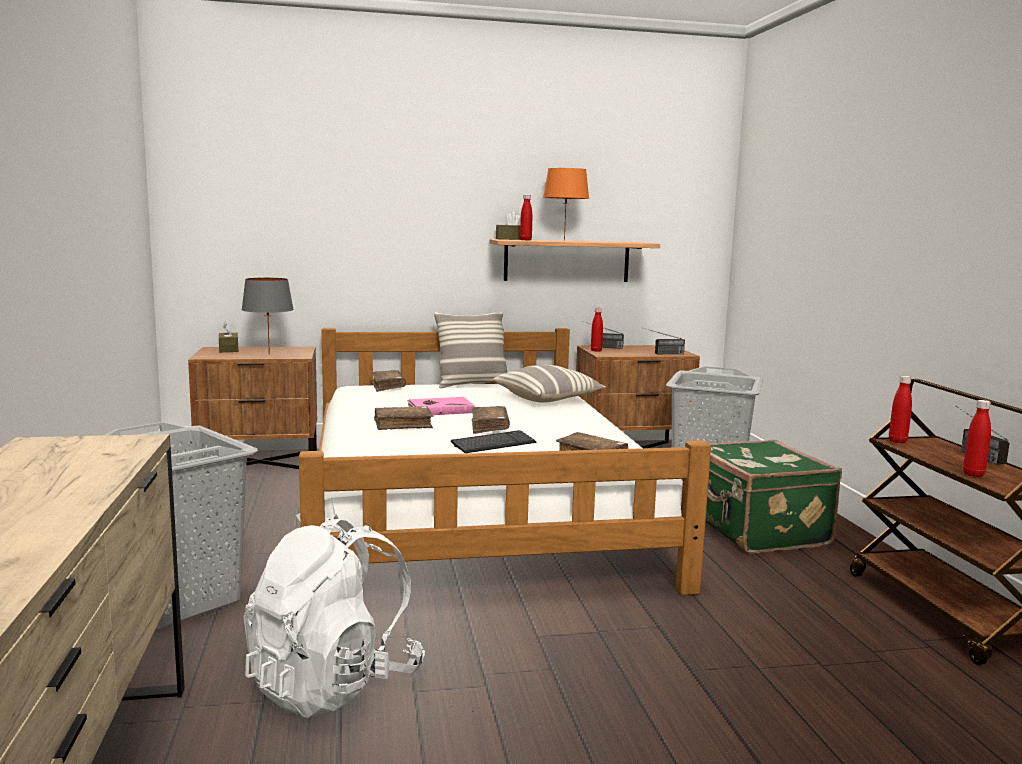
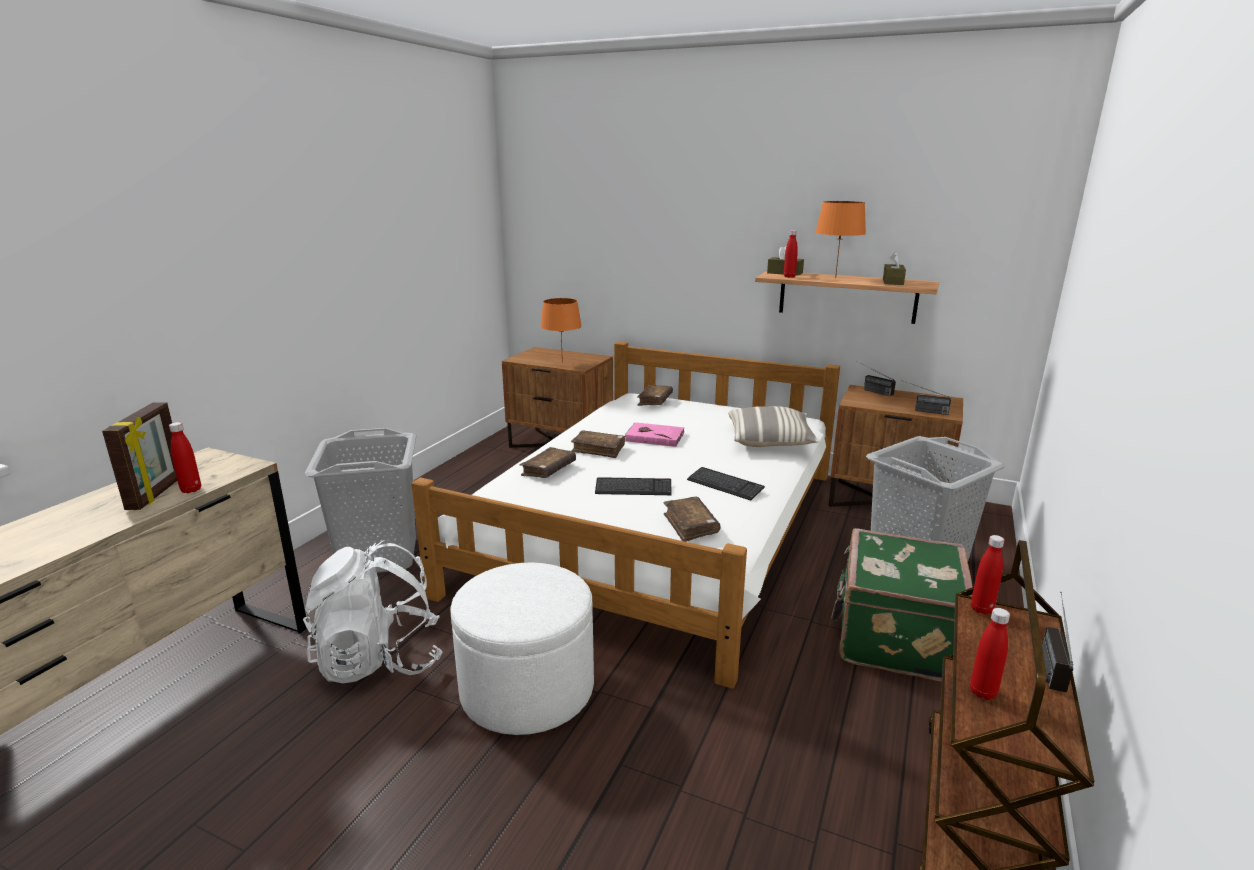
camera: 35 degrees right, 10 degrees up
brown tissue box [219,321,238,352] -> brown tissue box moved to [883,252,906,285]
grey table lamp [241,278,294,355] -> orange table lamp [540,298,582,363]
pillow [434,312,507,388] -> none
brown book [471,406,510,434] -> brown book moved to [520,447,576,478]
red bottle [591,308,603,352] -> red bottle moved to [169,422,201,493]
none -> picture frame [102,402,177,510]
none -> white ottoman [450,562,594,735]
none -> keyboard [687,467,765,501]

